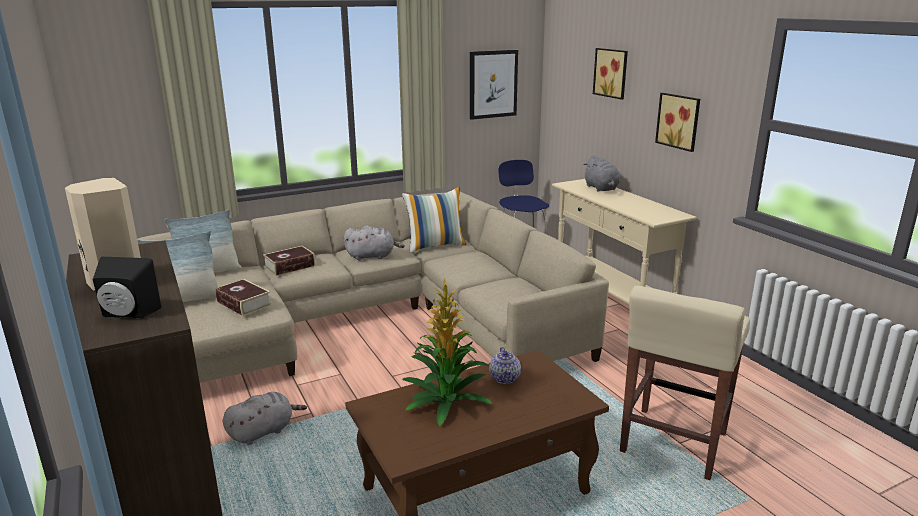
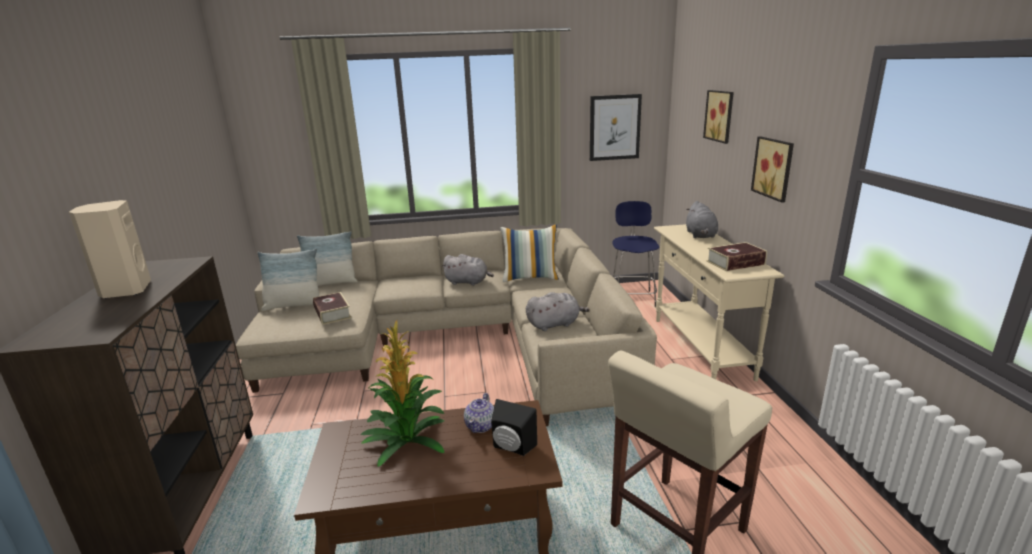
camera: 20 degrees right, 0 degrees up
black speaker [93,257,161,319] -> black speaker moved to [491,399,537,456]
grey plush toy [222,392,307,445] -> grey plush toy moved to [526,292,589,331]
book [263,246,315,276] -> book moved to [707,242,767,271]

